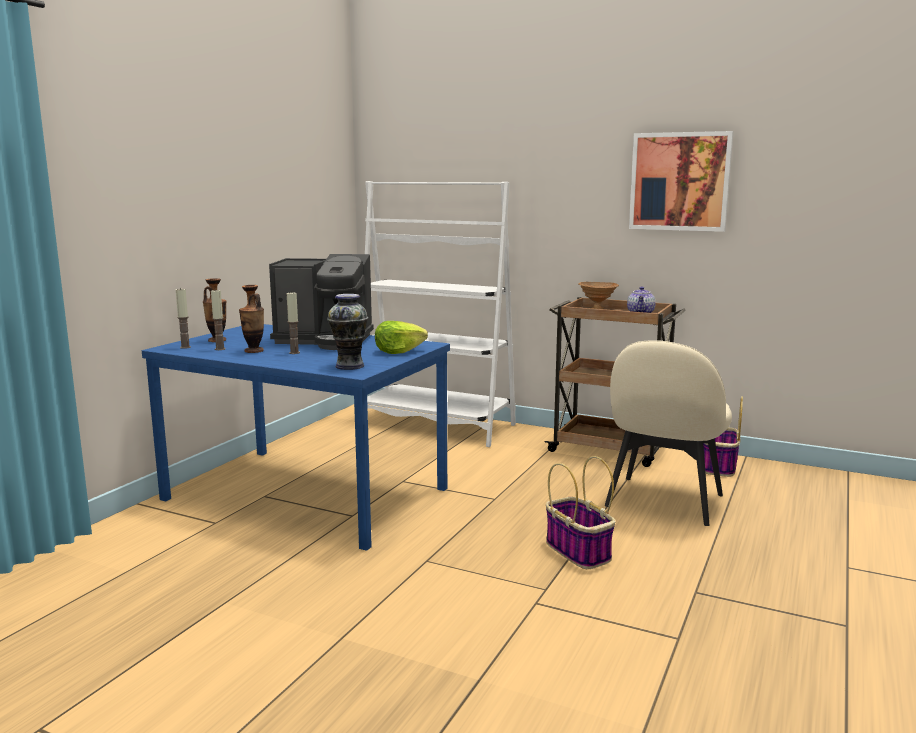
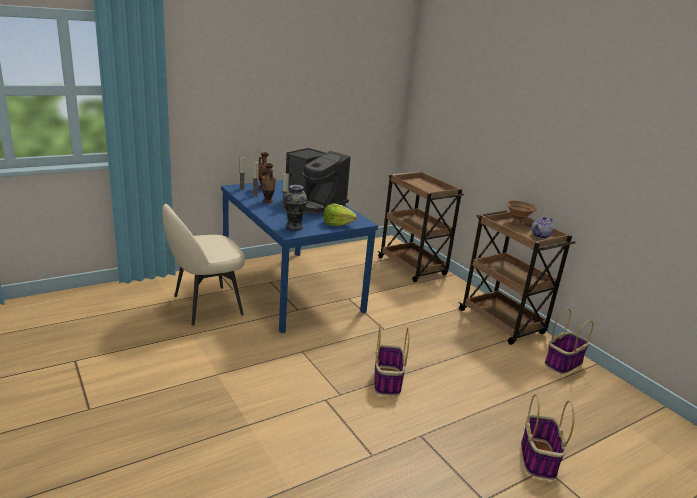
camera: 30 degrees right, 10 degrees up
white bookcase [365,181,516,447] -> brown cart [378,171,464,282]
beige chair [605,340,732,526] -> beige chair moved to [162,203,245,326]
picture [629,131,733,232] -> none
none -> basket [521,394,574,480]

